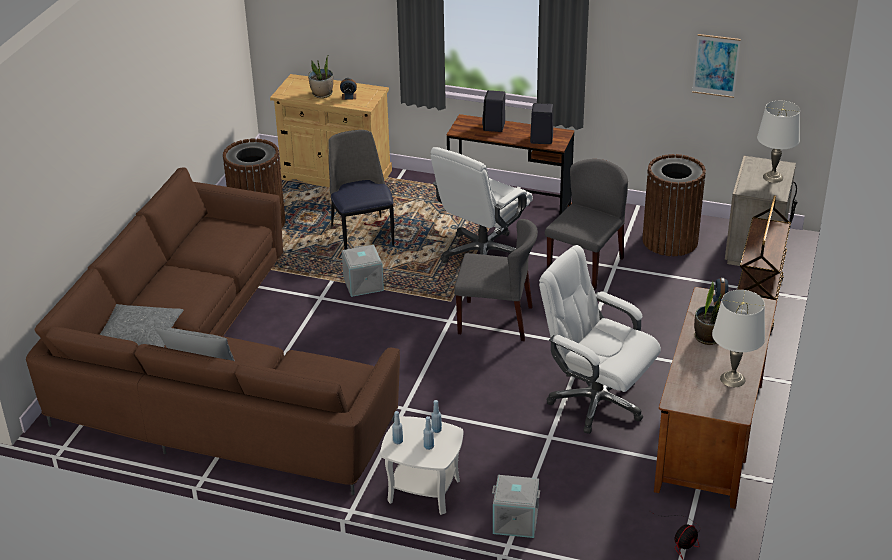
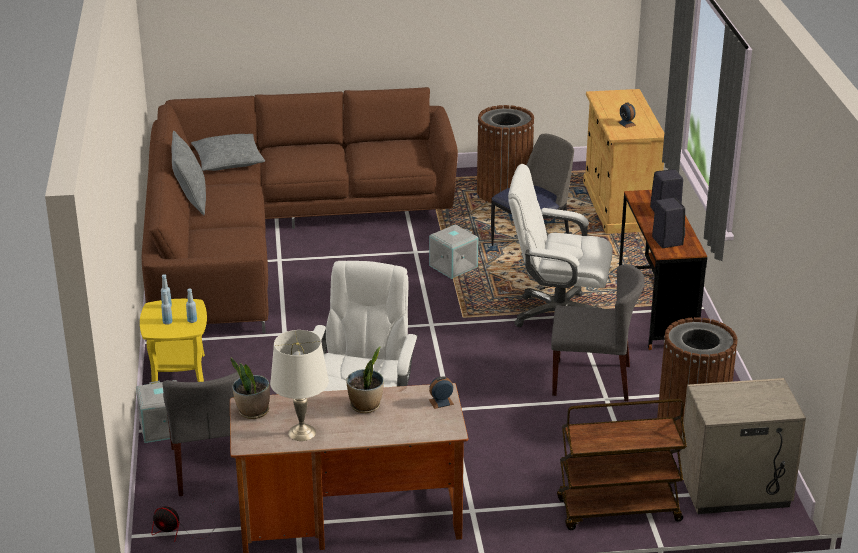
camera: 65 degrees right, 5 degrees down
potted plant [308,56,333,98] -> potted plant moved to [231,358,270,419]
white side table [380,416,463,515] -> yellow side table [140,299,207,384]
grey chair [454,219,538,341] -> grey chair moved to [163,372,240,496]
picture [692,34,741,98] -> none
white table lamp [757,101,800,183] -> none

